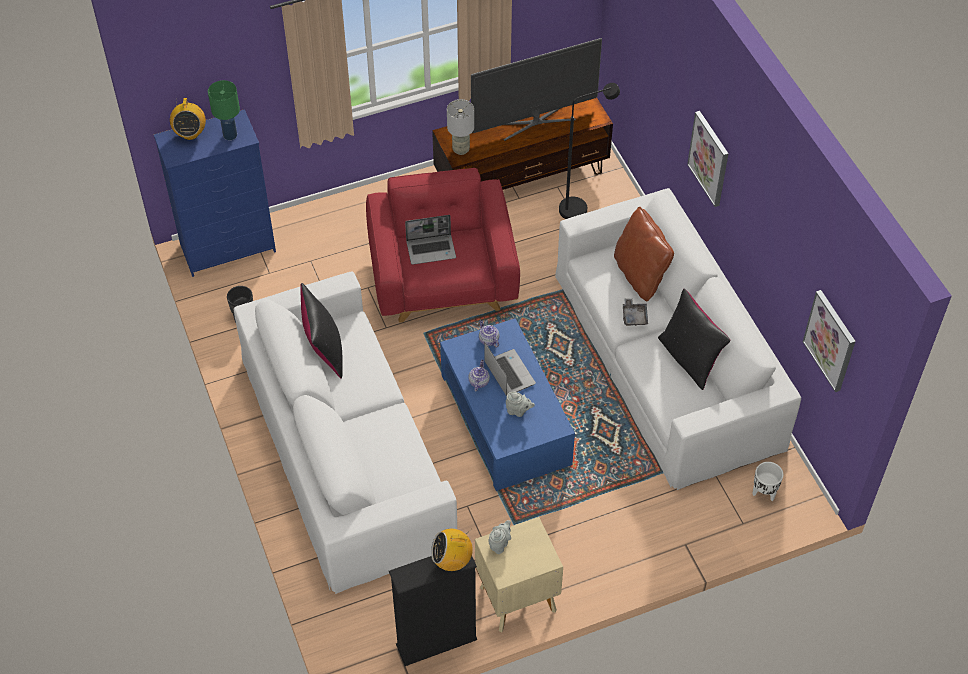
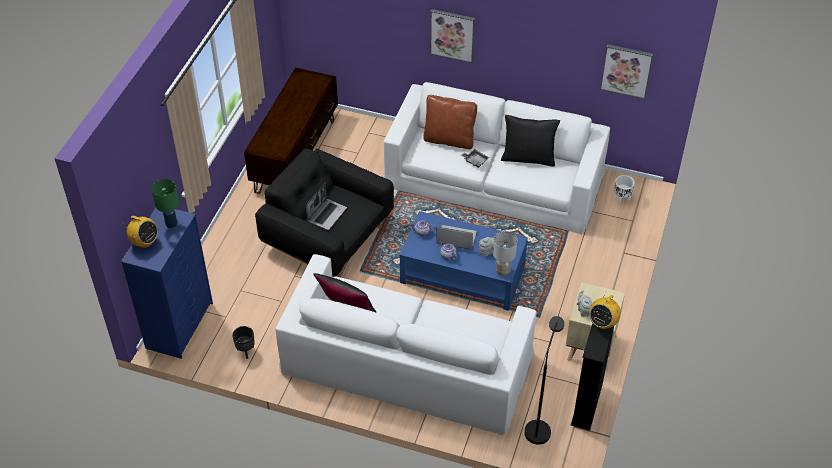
camera: 50 degrees left, 5 degrees down
red armchair [366,168,520,323] -> black armchair [255,148,394,277]
grey table lamp [447,99,474,155] -> grey table lamp moved to [493,231,517,276]
television [471,38,602,141] -> none
black floor lamp [559,83,620,219] -> black floor lamp moved to [524,316,564,445]

